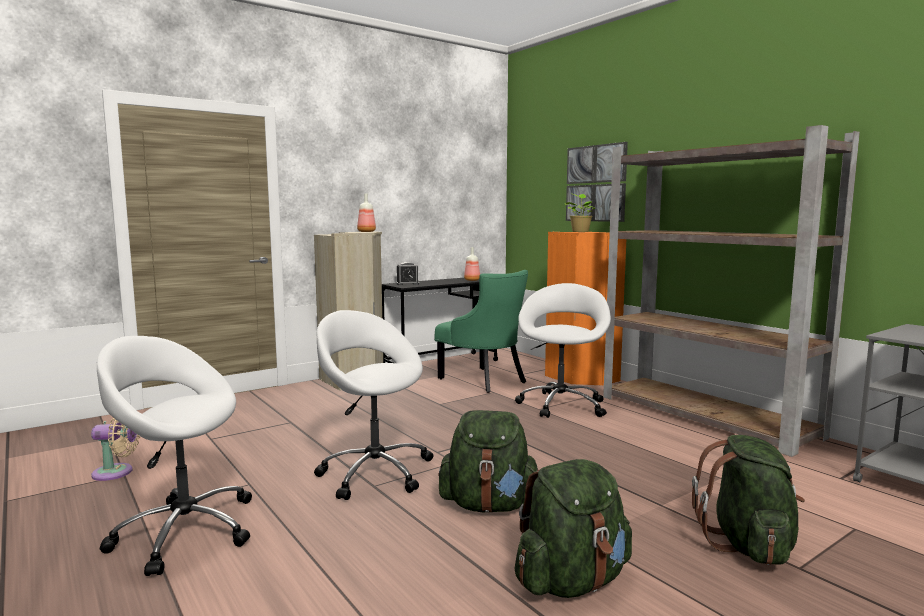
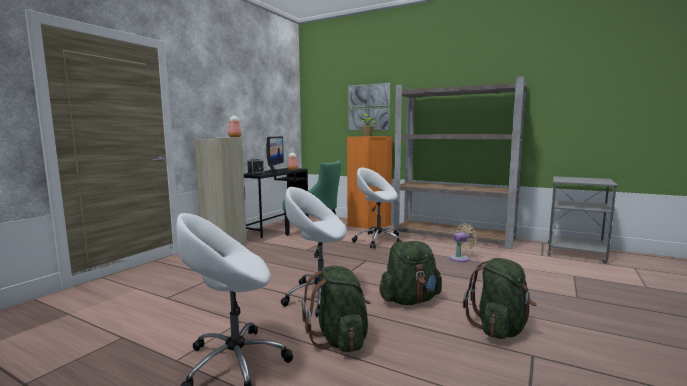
camera: 25 degrees left, 0 degrees up
beige fan [91,418,140,481] -> beige fan moved to [449,223,477,262]
white office chair [515,283,611,418] -> white office chair turned 60 degrees counterclockwise [352,167,402,249]
green backpack [692,435,805,565] -> green backpack moved to [302,266,371,352]
none -> monitor [266,136,284,173]

